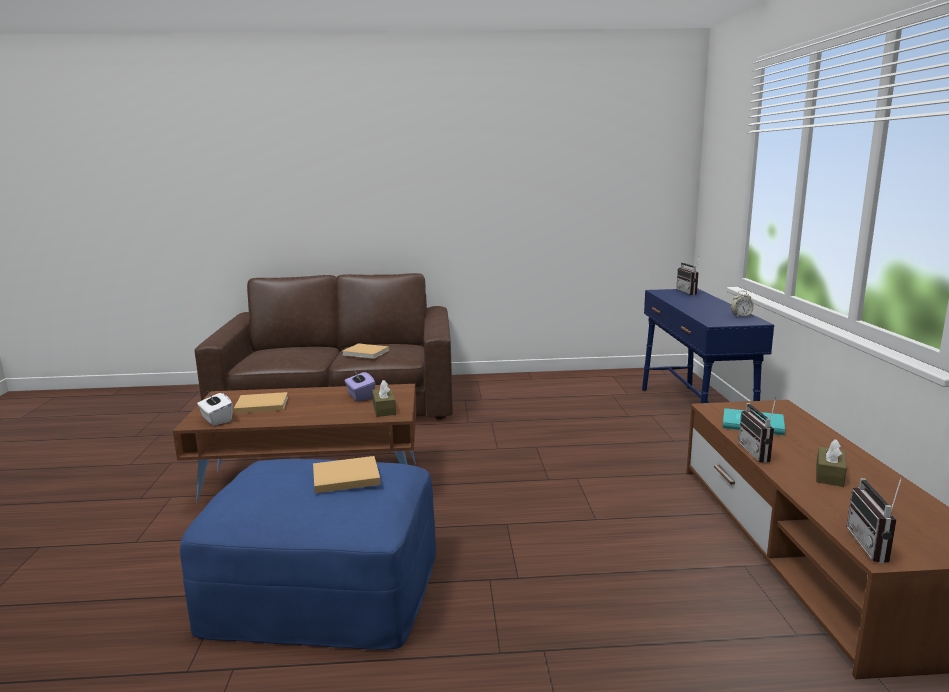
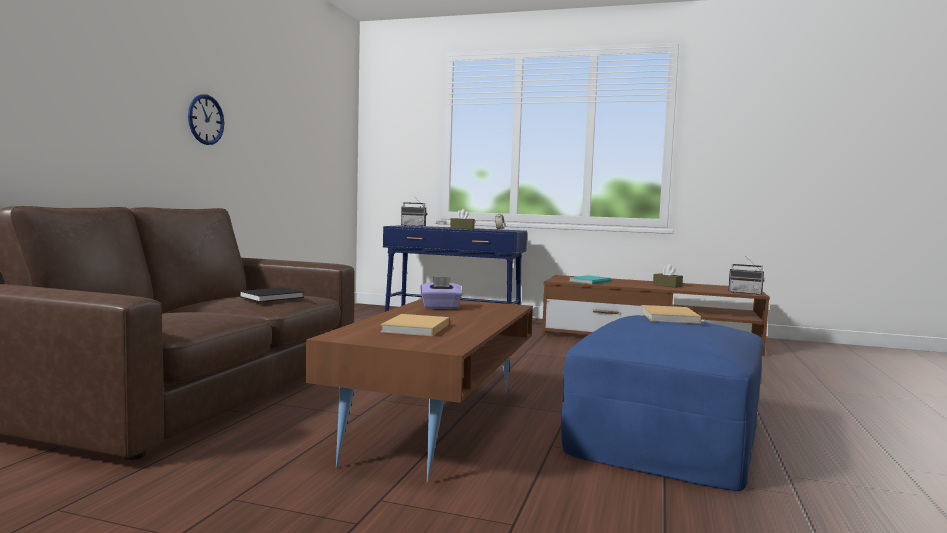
camera: 70 degrees left, 10 degrees down
white tissue box [197,392,233,426] -> none
beige book [342,343,390,359] -> black book [239,287,304,302]
brown tissue box [372,380,396,417] -> brown tissue box moved to [450,209,475,229]
radio [738,397,776,463] -> none
none -> wall clock [188,94,224,145]

